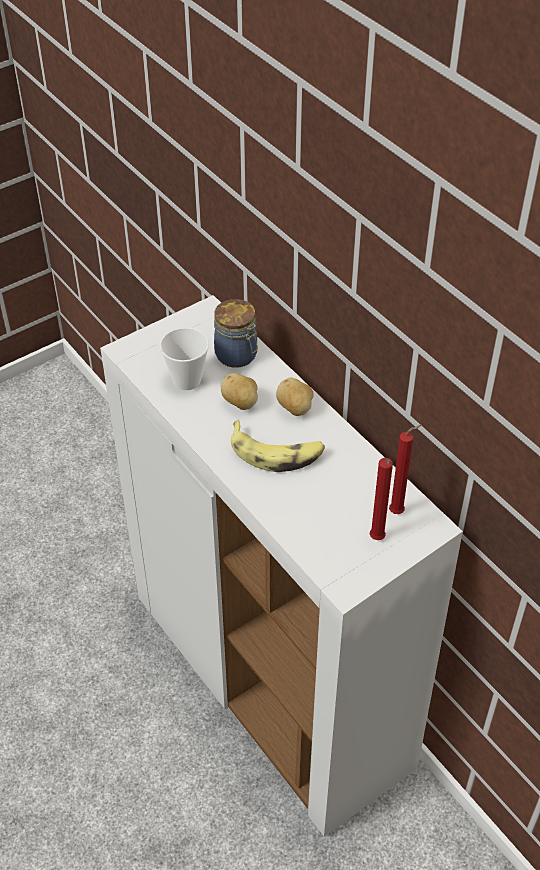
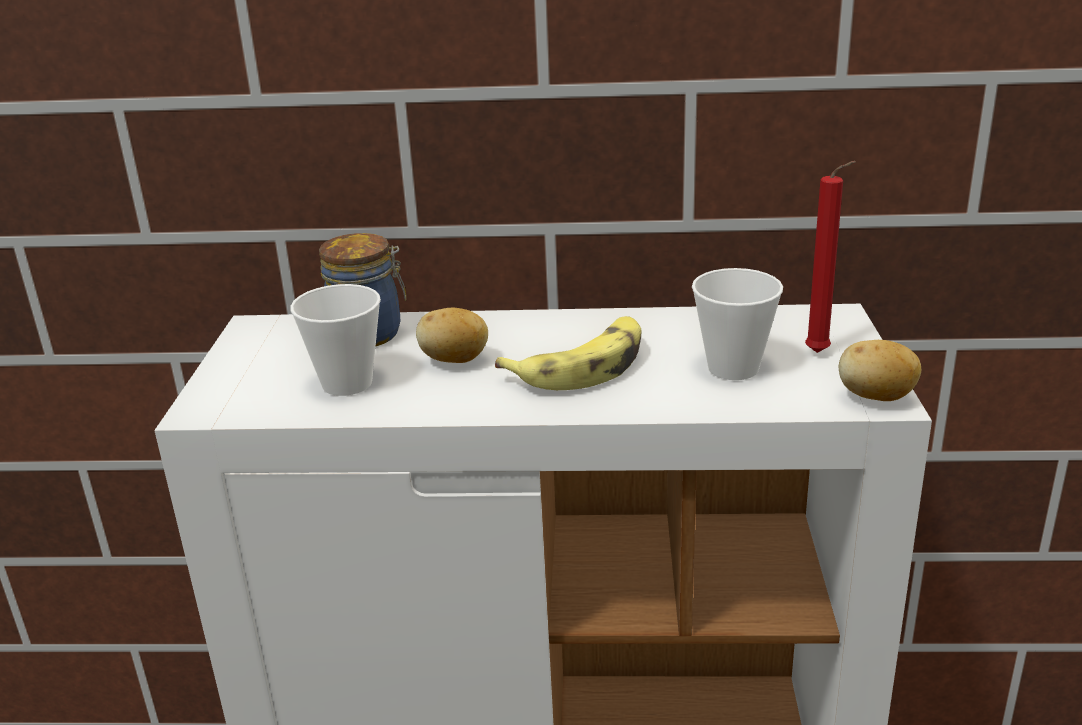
camera: 50 degrees left, 20 degrees down
potato [276,378,314,416] -> potato moved to [839,340,921,401]
red candle [389,425,422,514] -> none
none -> cup [692,268,783,380]

